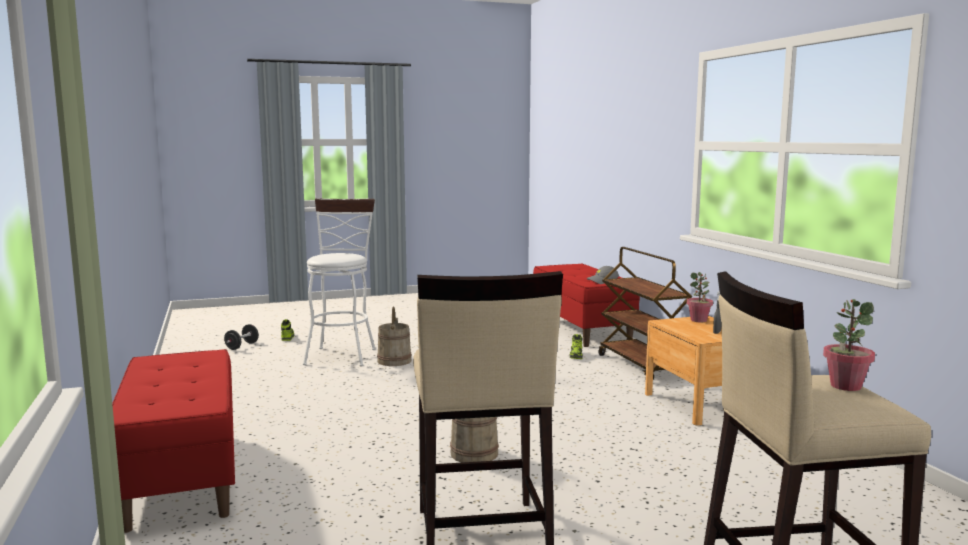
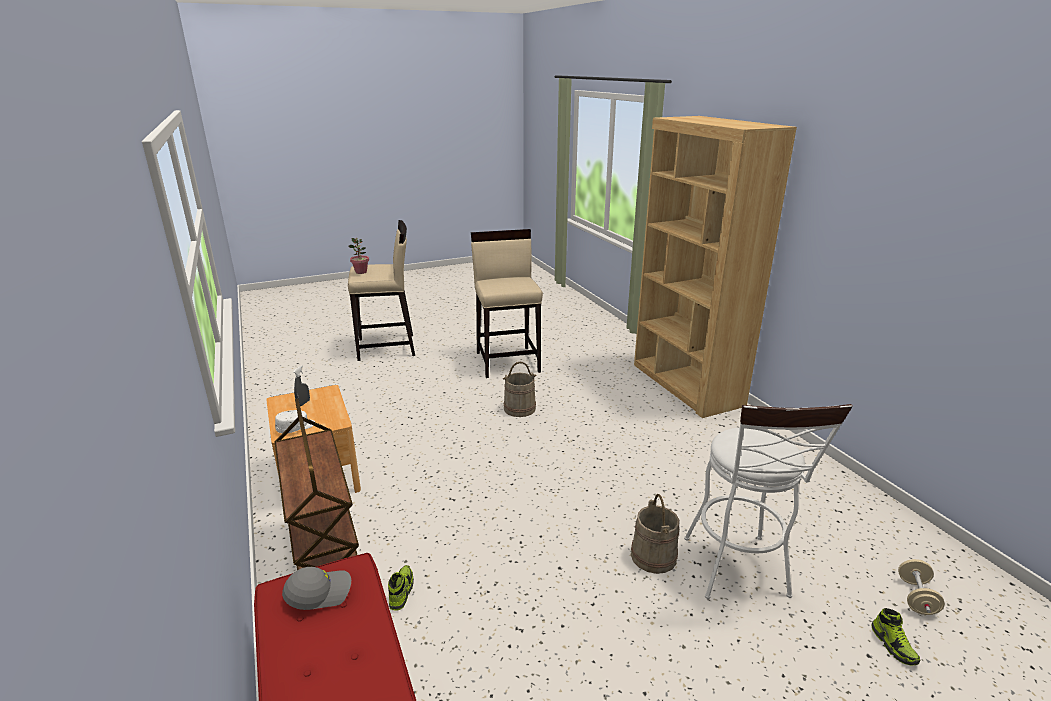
camera: 175 degrees right, 15 degrees up
red bench [112,349,235,533] -> brown bookcase [634,116,797,418]
black dumbbell [224,324,259,350] -> beige dumbbell [898,559,945,615]
potted plant [686,272,713,322] -> white cap [275,410,315,433]

